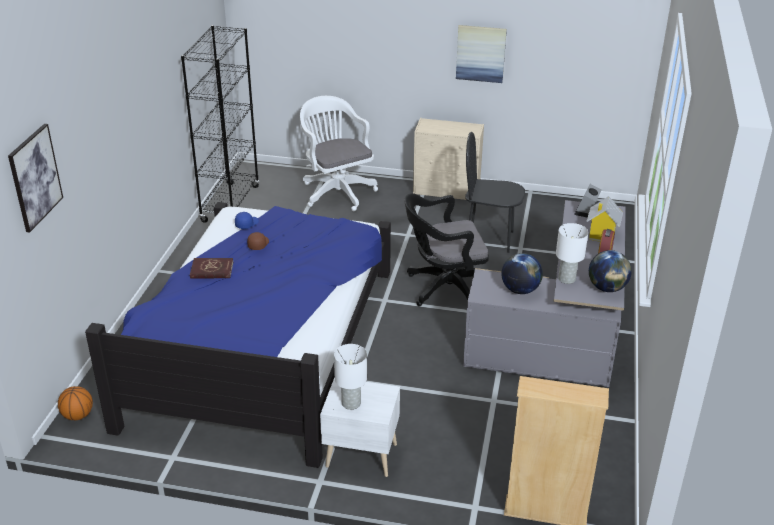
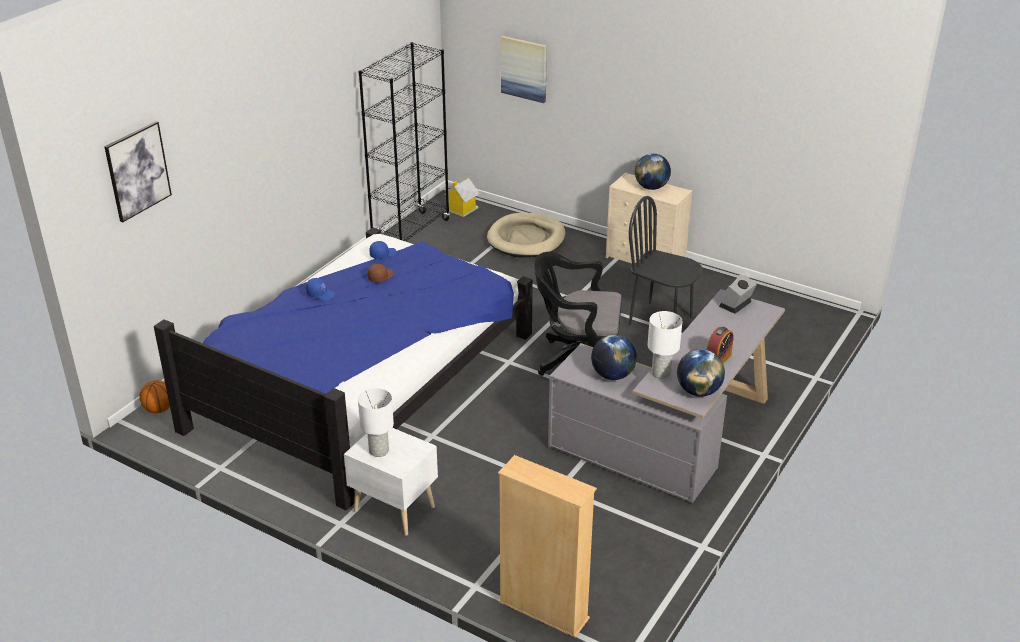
camera: 20 degrees right, 0 degrees up
red book [190,258,233,279] -> blue cap [306,278,335,300]
white office chair [300,96,378,211] -> beige dog bed [487,213,565,258]
picture [456,25,507,83] -> picture moved to [501,36,547,103]
toy house [587,196,623,242] -> toy house moved to [444,178,480,217]
none -> globe [635,153,671,190]

